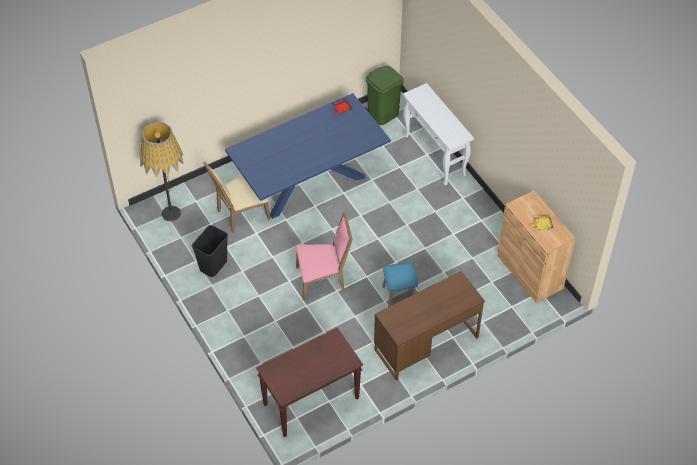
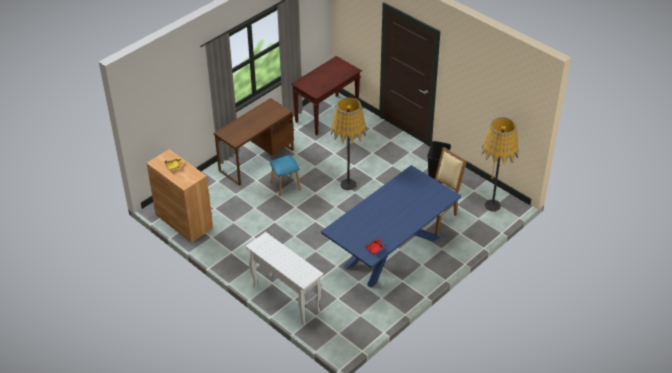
camera: 165 degrees right, 10 degrees down
pink chair [296,211,353,300] -> floor lamp [330,97,367,190]
green trash can [365,66,404,125] -> none

